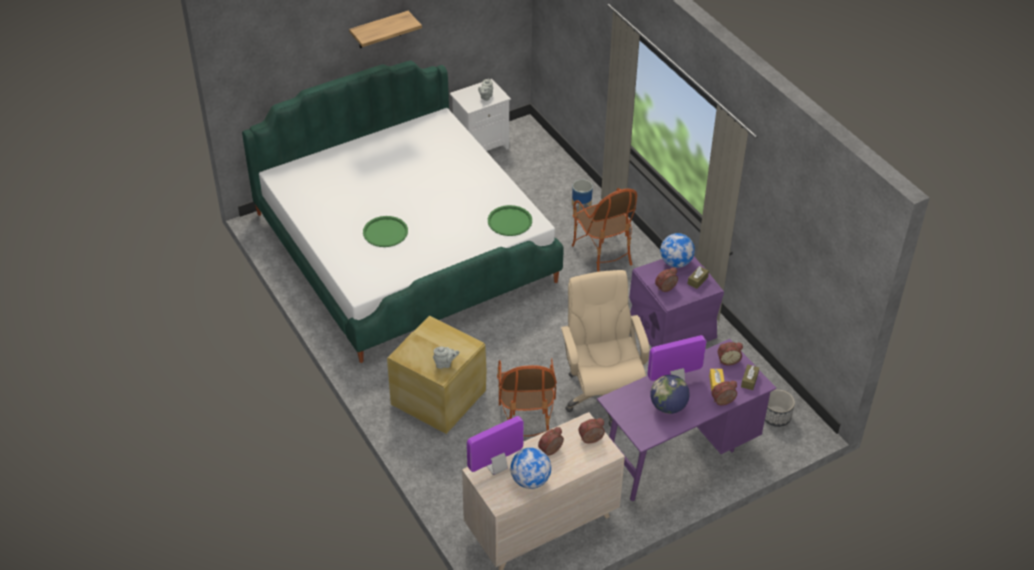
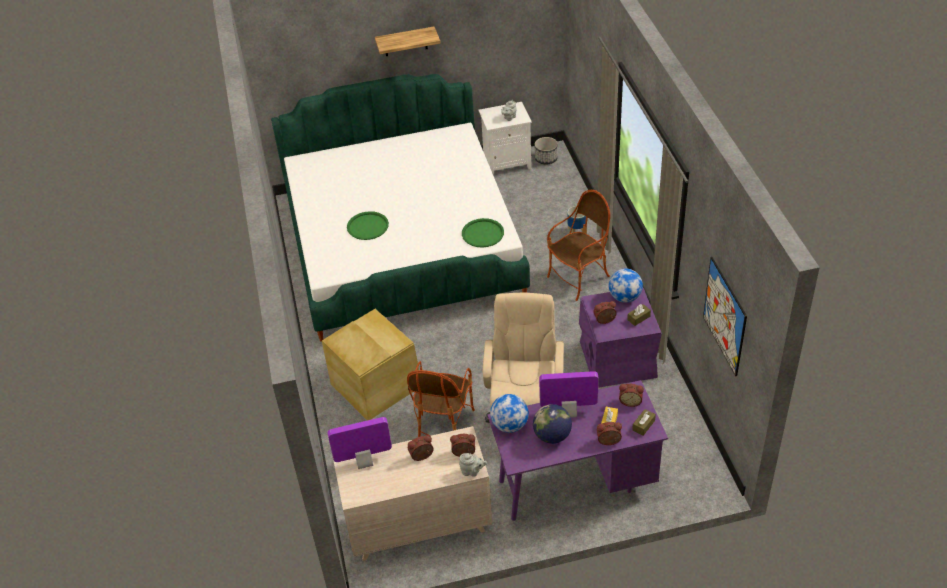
camera: 20 degrees right, 0 degrees up
grey teapot [433,346,459,369] -> grey teapot moved to [459,453,487,477]
globe [510,448,551,489] -> globe moved to [490,394,529,433]
armchair [572,188,637,272] -> armchair turned 120 degrees counterclockwise [547,190,610,301]
planter [765,389,795,427] -> planter moved to [535,137,558,164]
none -> picture [703,257,747,376]

